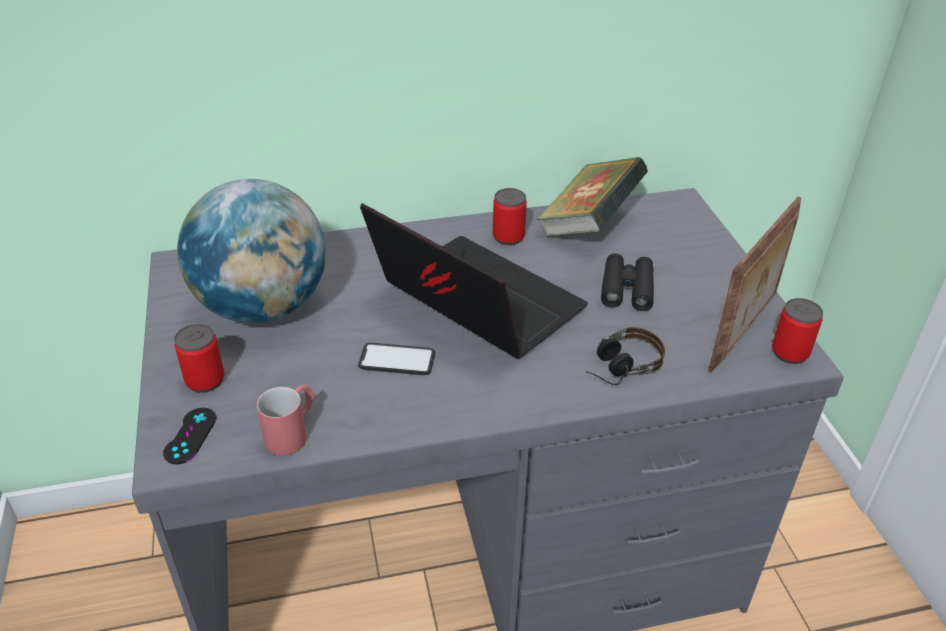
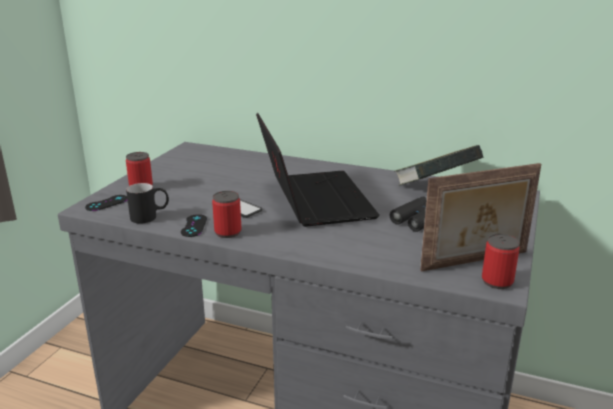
camera: 35 degrees right, 15 degrees down
globe [177,179,326,323] -> none
red mug [257,385,314,455] -> black mug [126,183,169,224]
can [493,188,527,245] -> can moved to [212,191,242,238]
headphones [586,327,665,385] -> none
none -> black game controller [181,214,207,237]

